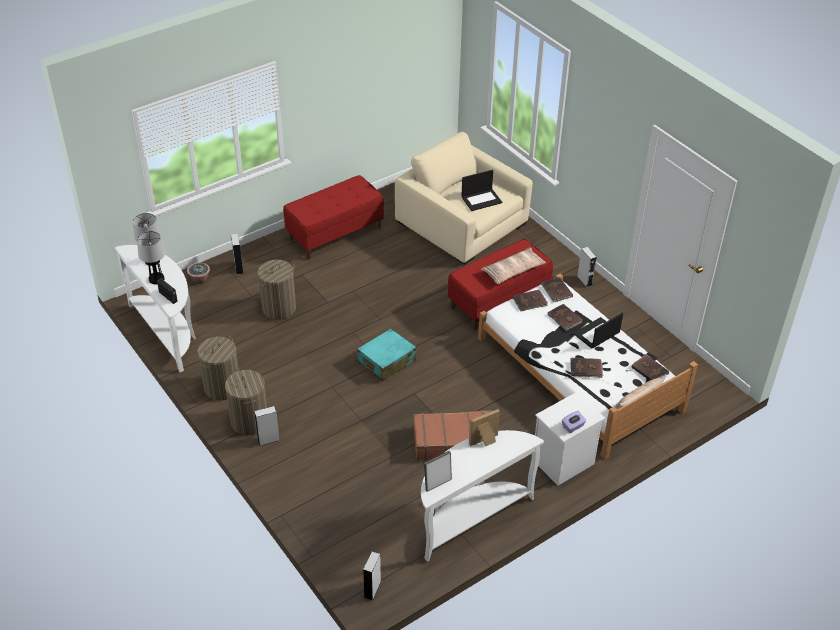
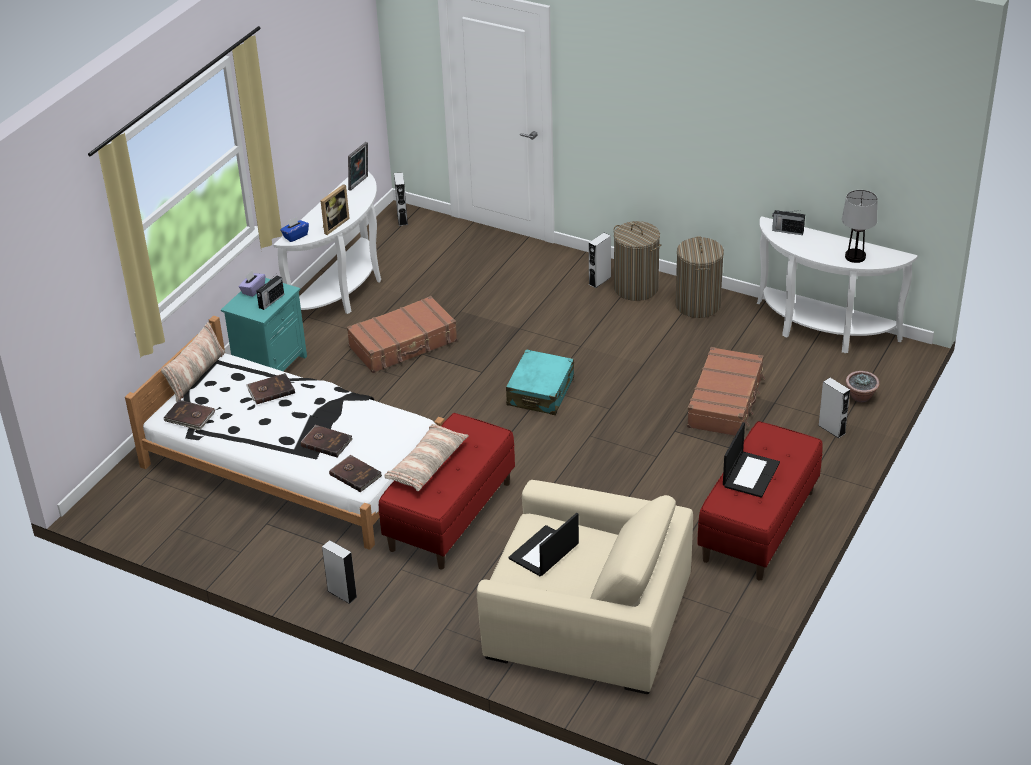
camera: 155 degrees right, 5 degrees down
table lamp [137,231,165,284] -> none
laundry basket [257,260,296,320] -> brown suitcase [687,347,765,436]
brown book [513,290,548,311] -> none
white nightstand [535,392,605,486] -> turquoise nightstand [221,278,307,371]
laptop [573,313,623,349] -> laptop moved to [723,422,780,498]
none -> radio [256,275,284,310]
none -> blue tissue box [280,217,309,242]

